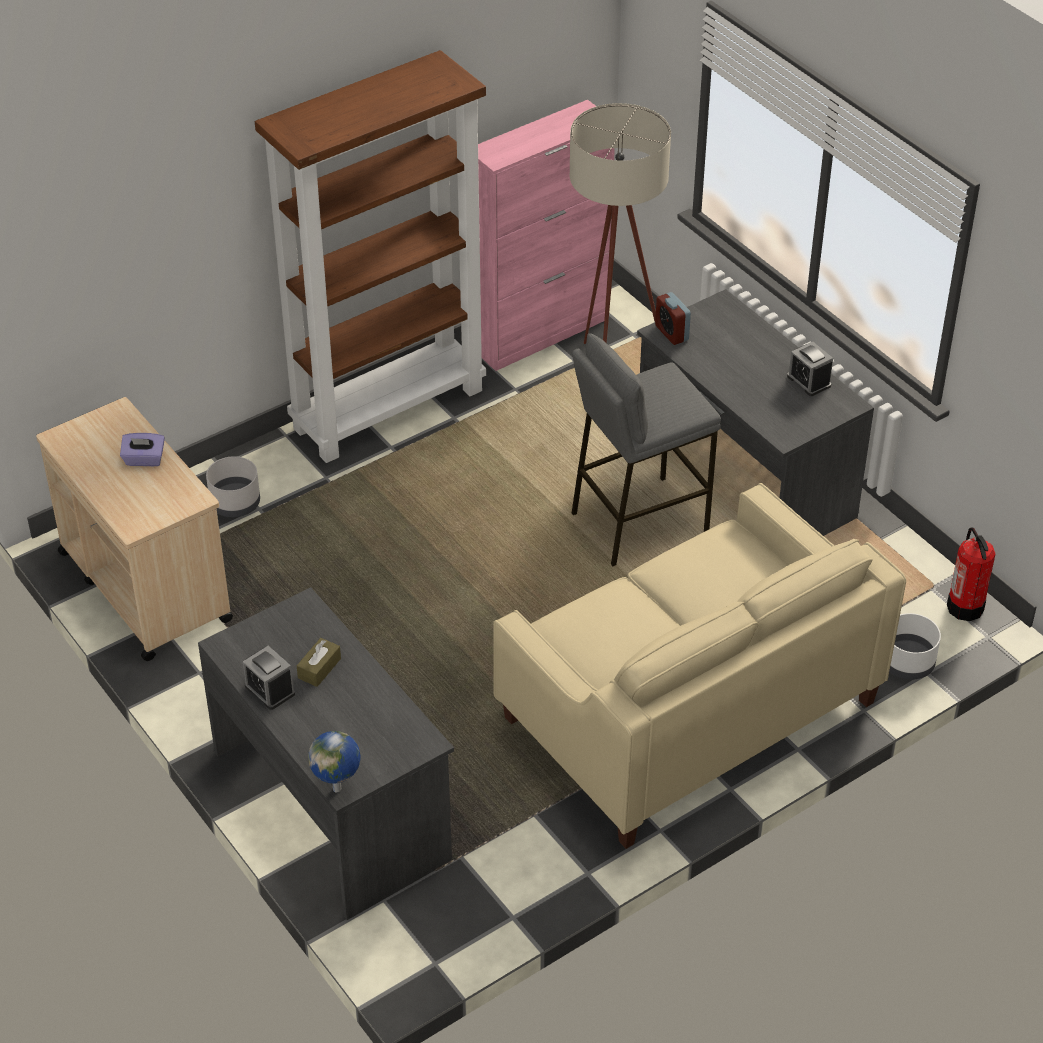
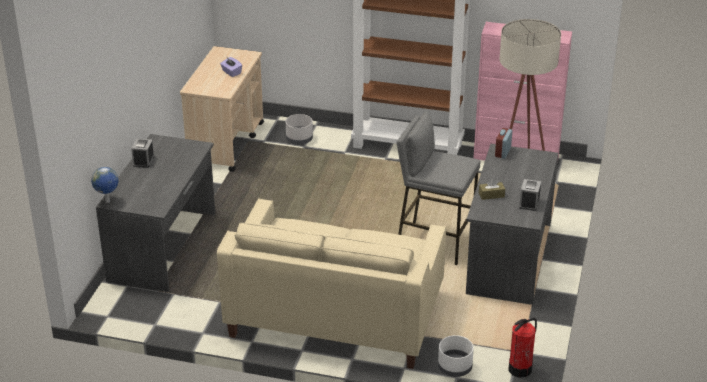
camera: 50 degrees right, 10 degrees down
brown tissue box [297,638,341,687] -> brown tissue box moved to [479,179,505,200]

